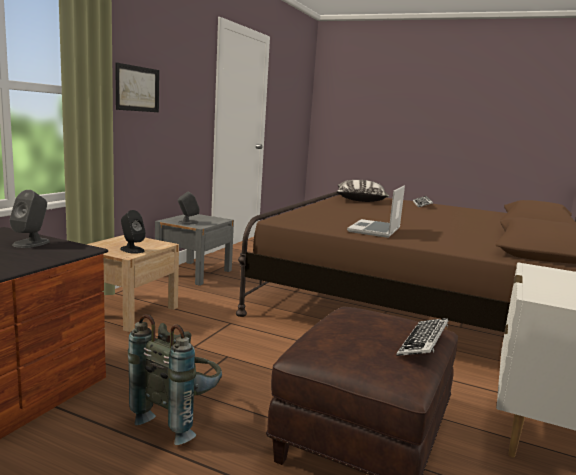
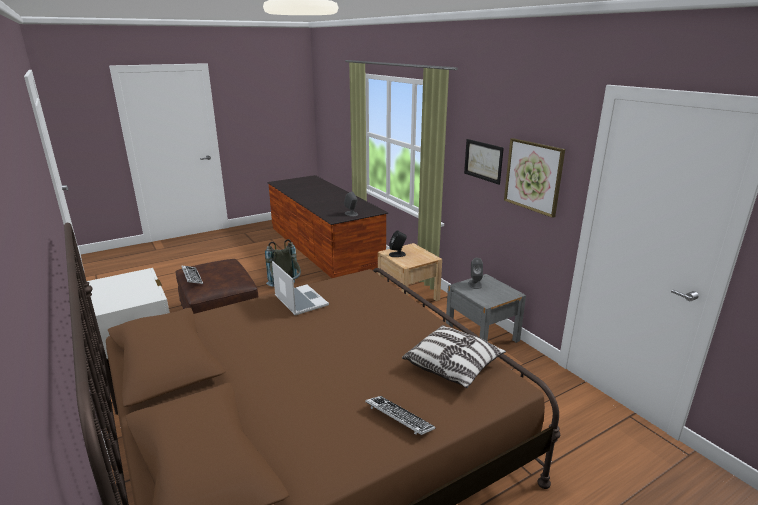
camera: 125 degrees right, 10 degrees up
none -> picture [504,138,565,218]

